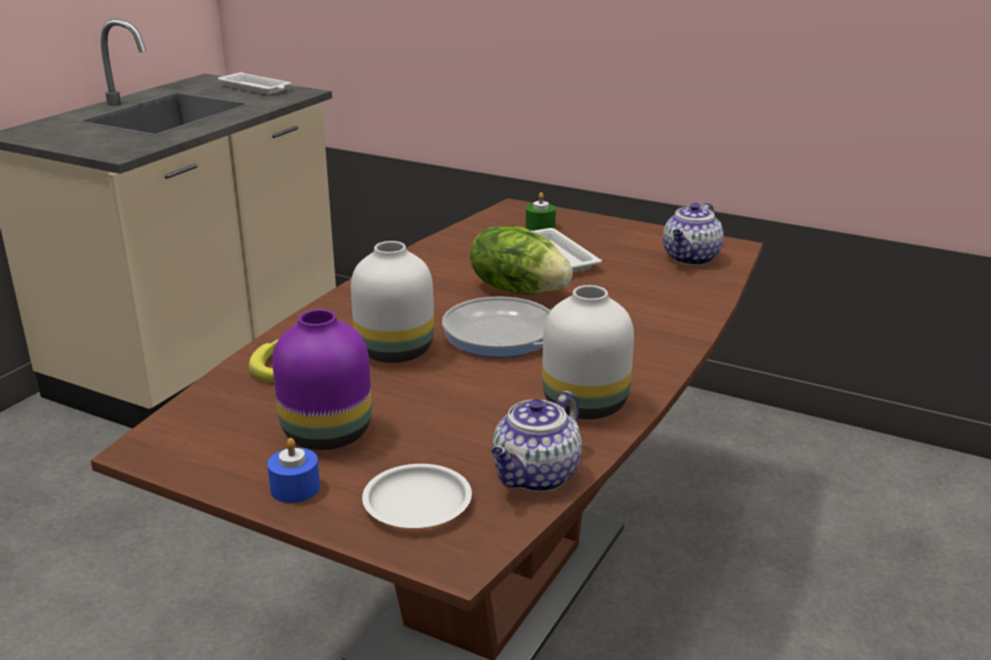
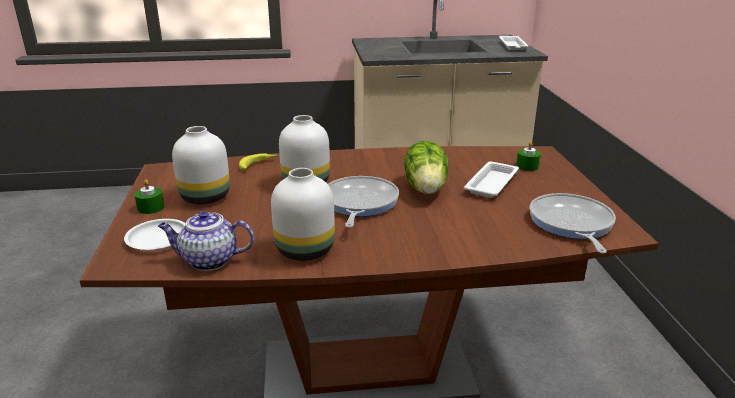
camera: 55 degrees right, 0 degrees up
blue candle [267,438,320,503] -> green candle [134,180,164,214]
purple vase [273,309,372,450] -> white vase [172,126,230,204]
teapot [663,203,724,265] -> frying pan [529,193,616,253]

